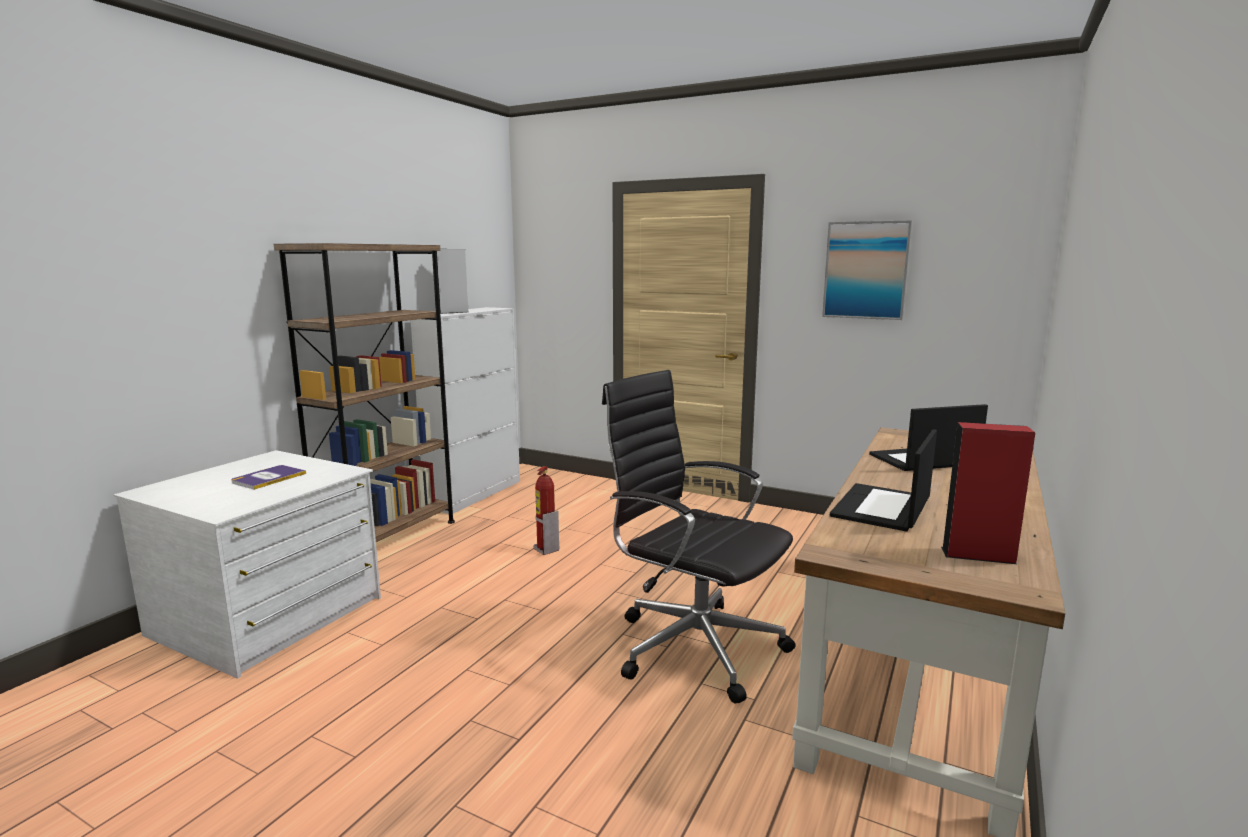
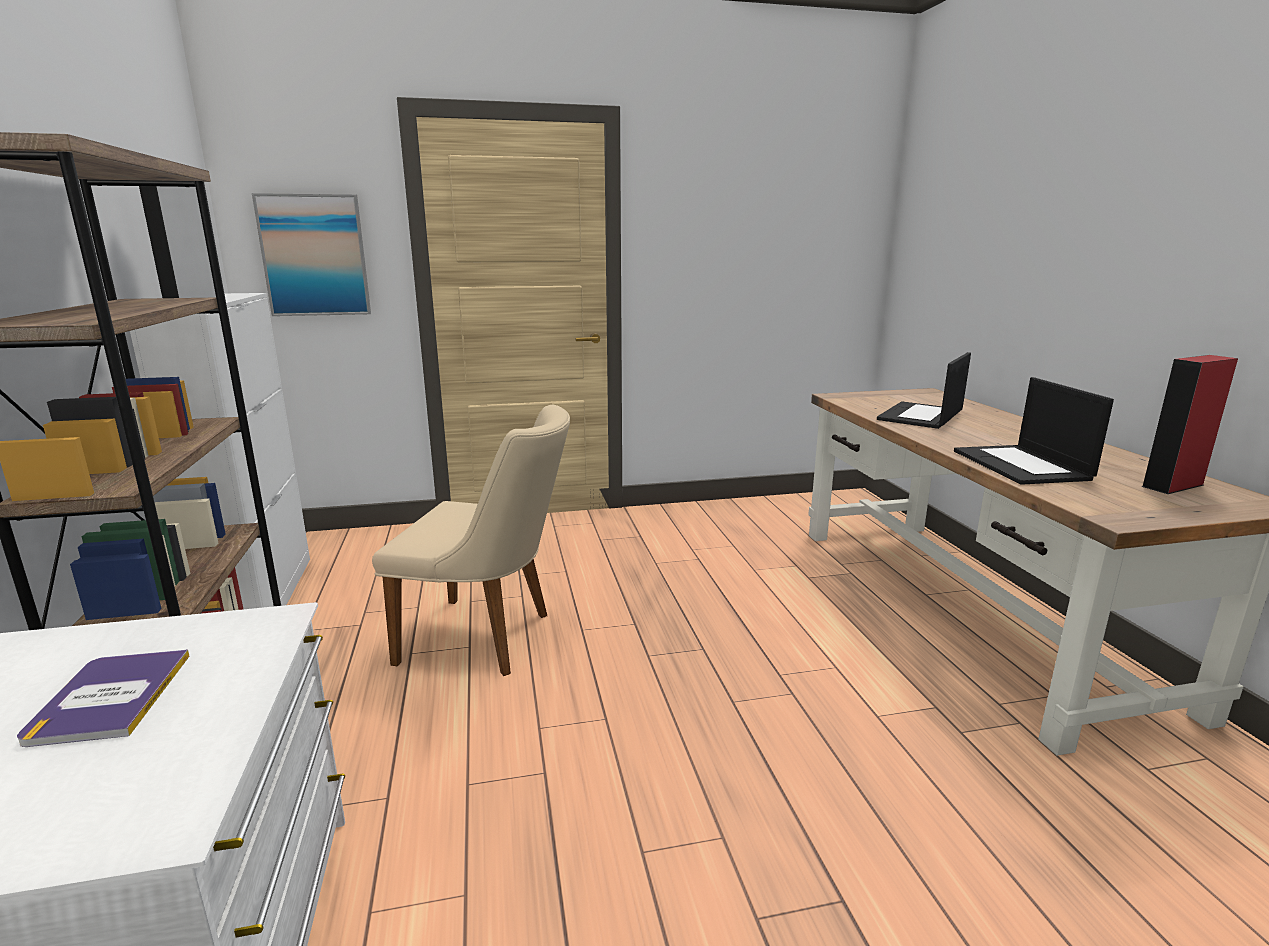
camera: 40 degrees left, 5 degrees up
fire extinguisher [533,466,560,555] -> beige chair [372,405,570,676]
black office chair [602,370,795,703] -> none
picture [822,220,912,320] -> picture moved to [252,193,371,316]

